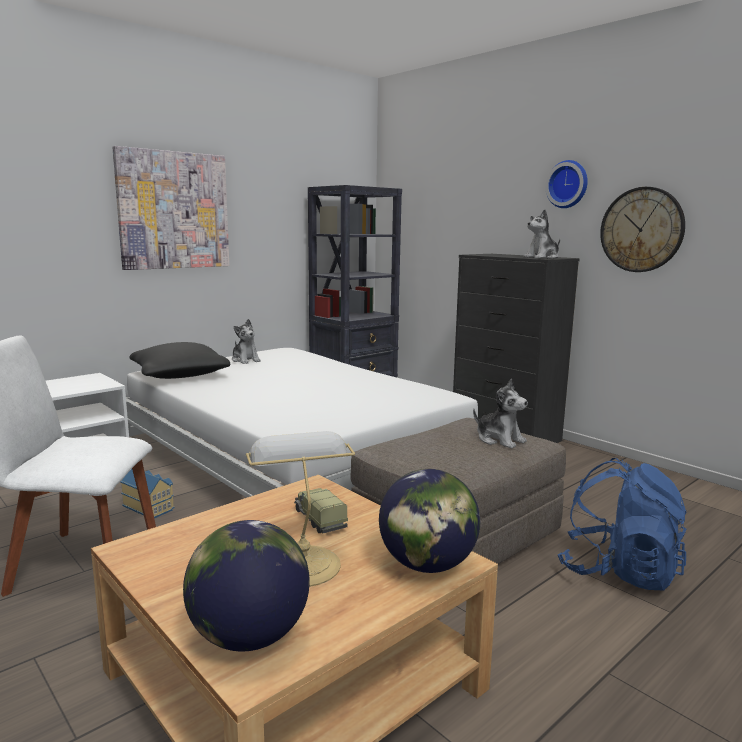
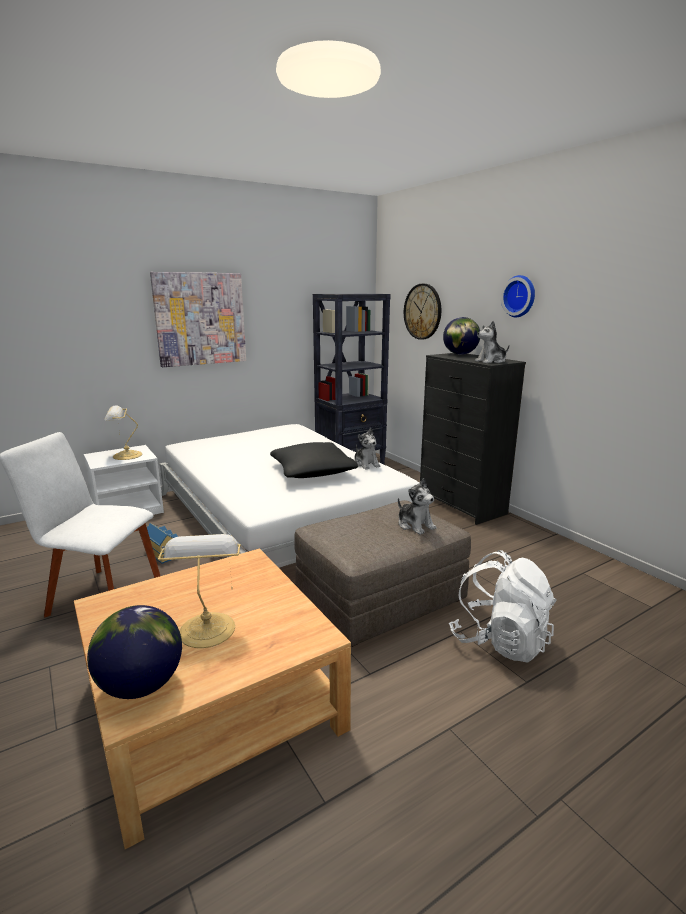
camera: 10 degrees right, 5 degrees up
black pillow [129,342,230,379] -> black pillow moved to [270,442,358,478]
plush toy [232,319,261,364] -> plush toy moved to [354,428,381,470]
toy truck [294,488,348,533] -> none
globe [379,469,480,573] -> globe moved to [443,317,480,355]
blue backpack [558,458,687,590] -> white backpack [449,550,556,663]
wall clock [600,187,685,272] -> wall clock moved to [404,284,441,340]
none -> table lamp [104,405,142,460]

